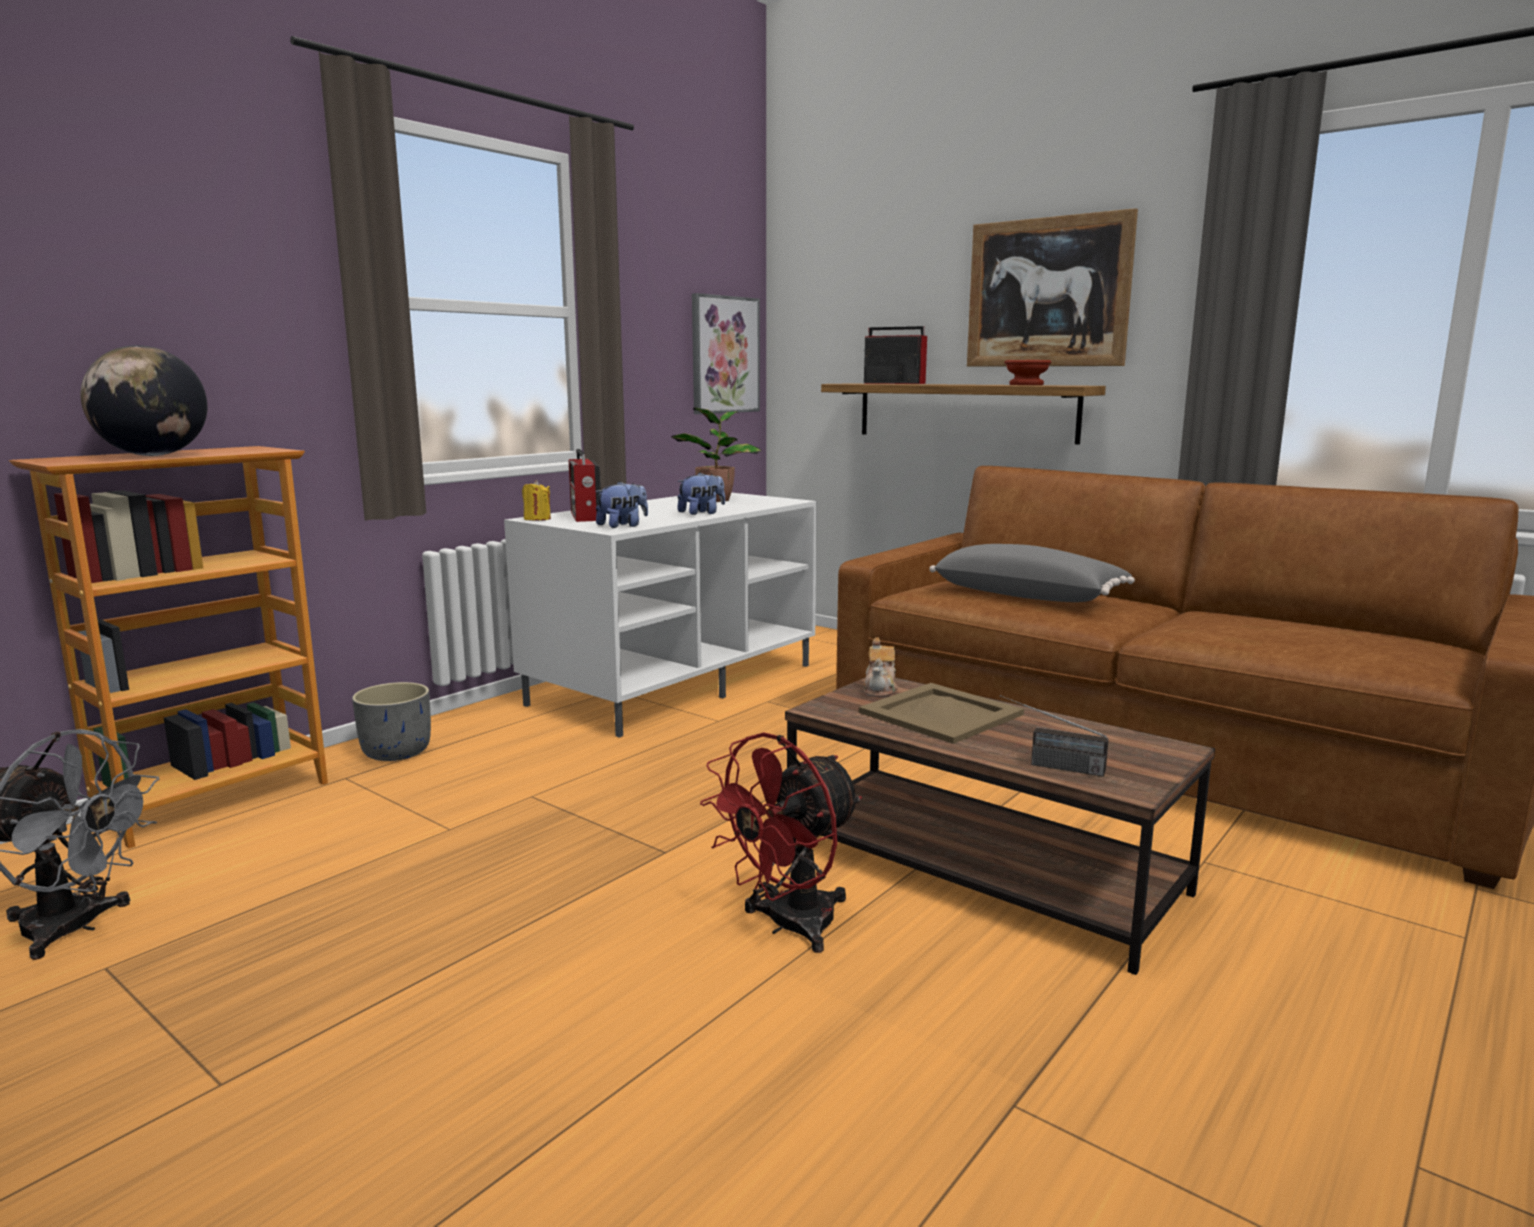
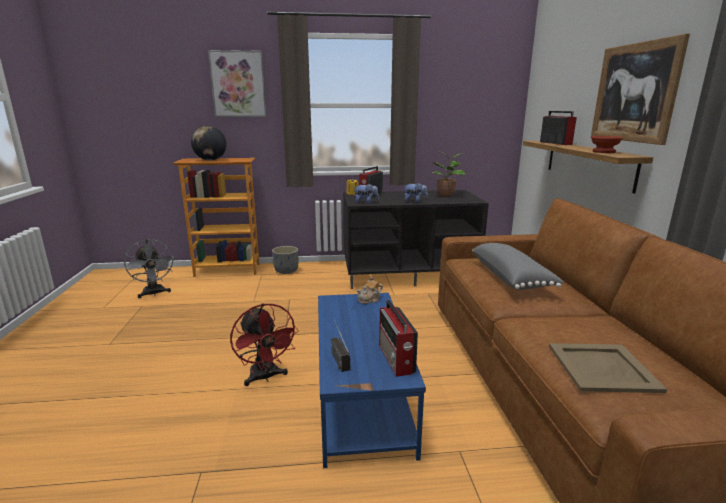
camera: 45 degrees right, 5 degrees up
white tv stand [504,493,817,738] -> black tv stand [343,190,489,289]
picture [692,293,760,414] -> picture moved to [208,50,266,117]
red fan [700,732,862,953] -> red fan turned 120 degrees counterclockwise [230,303,299,386]
brown coffee table [785,677,1215,975] -> blue coffee table [318,293,426,468]
beige tray [859,683,1024,744] -> beige tray moved to [549,343,667,393]
none -> radio [379,300,418,377]

